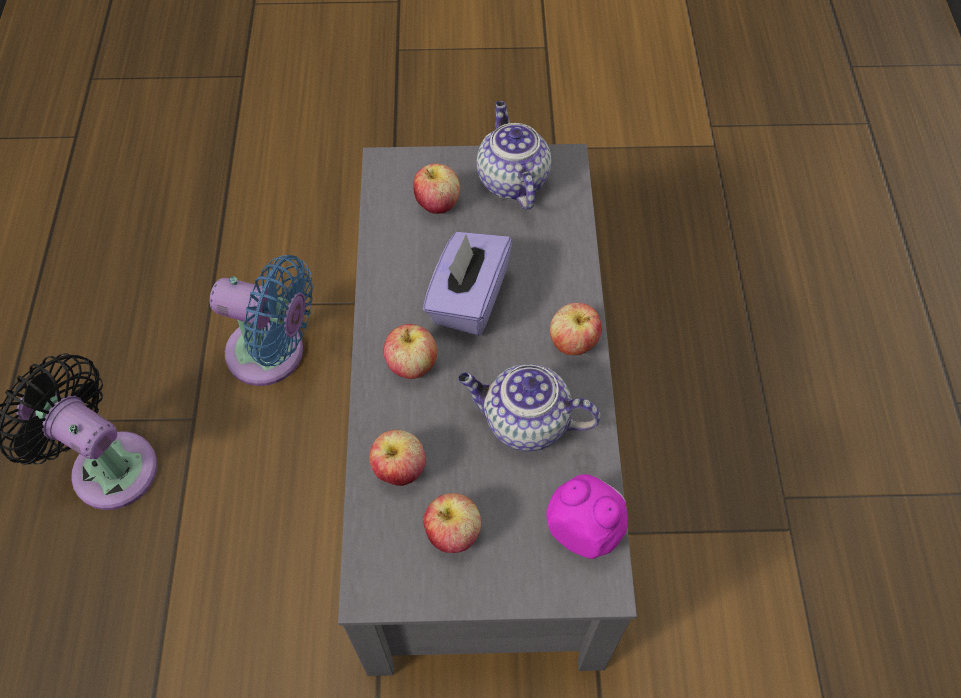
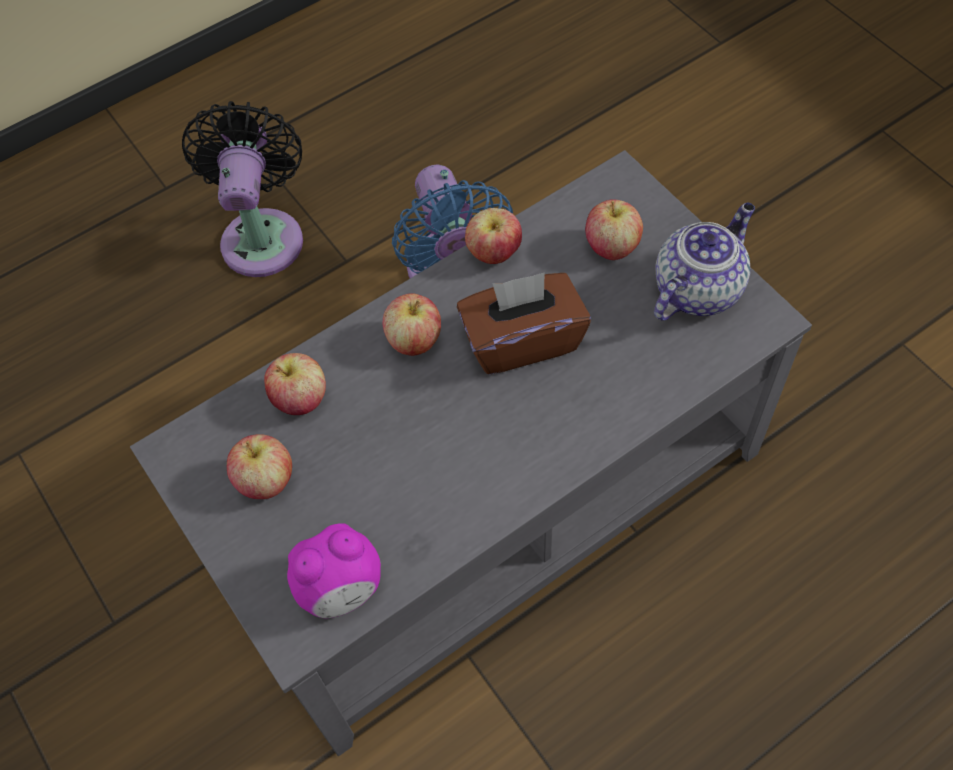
camera: 60 degrees right, 0 degrees up
purple tissue box [423,232,513,336] -> brown tissue box [457,273,591,375]
teapot [458,364,601,451] -> none
alarm clock [546,474,628,559] -> alarm clock turned 60 degrees clockwise [287,523,381,618]
apple [550,303,602,355] -> apple moved to [465,208,522,264]

